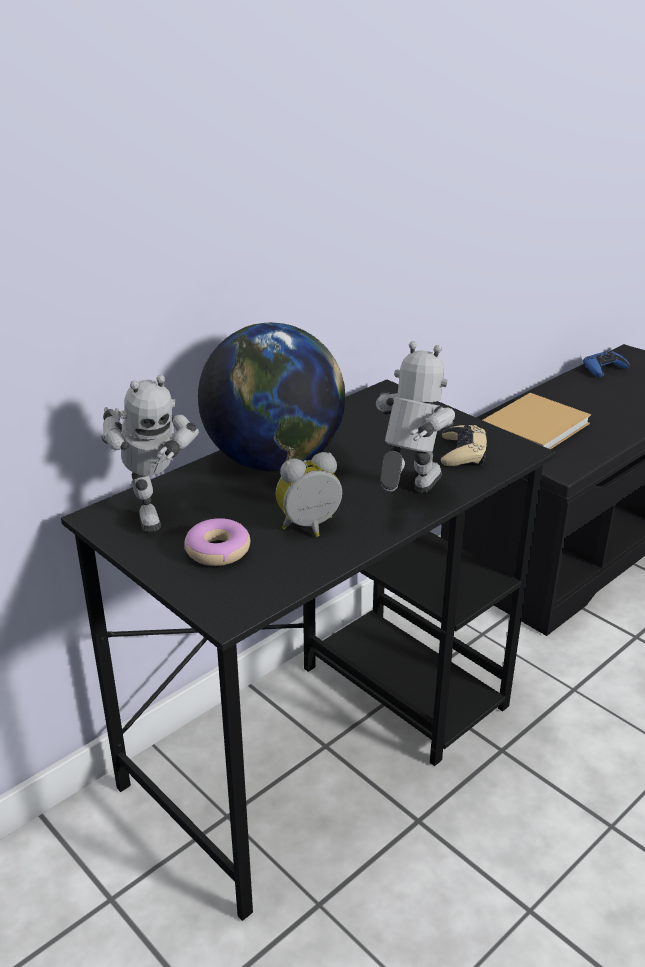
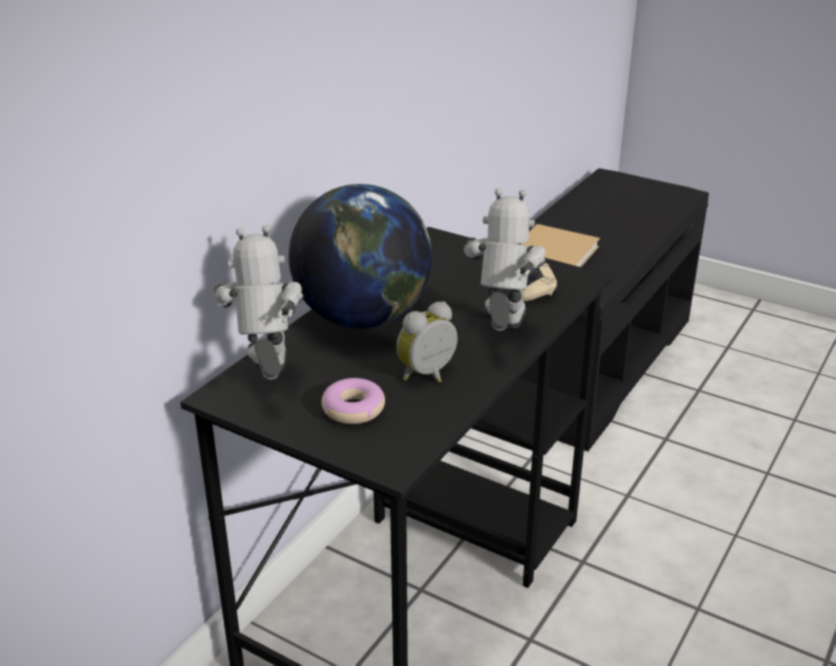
camera: 15 degrees left, 0 degrees up
toy robot [101,375,199,532] -> toy robot turned 150 degrees counterclockwise [212,225,304,380]
blue game controller [583,351,630,377] -> none

